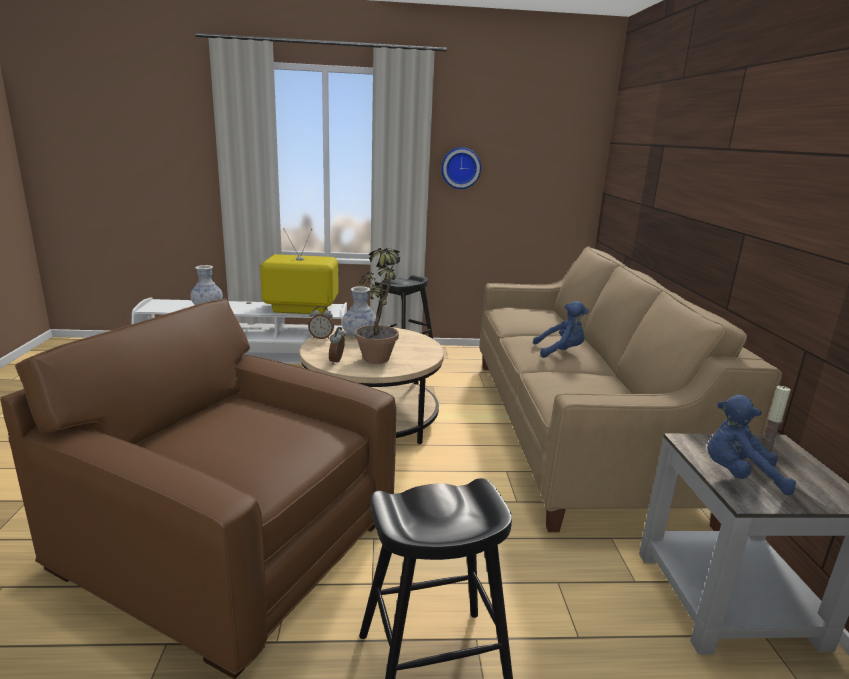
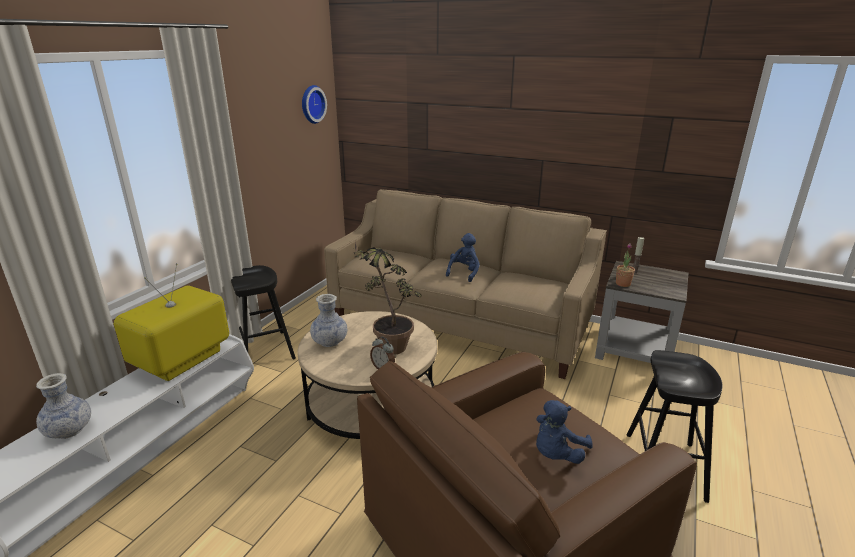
camera: 60 degrees left, 5 degrees up
alarm clock [308,306,334,339] -> none
wall clock [441,147,481,189] -> wall clock moved to [302,85,327,124]
blue plush toy [707,395,796,495] -> blue plush toy moved to [536,400,593,464]
none -> potted plant [616,243,635,287]

